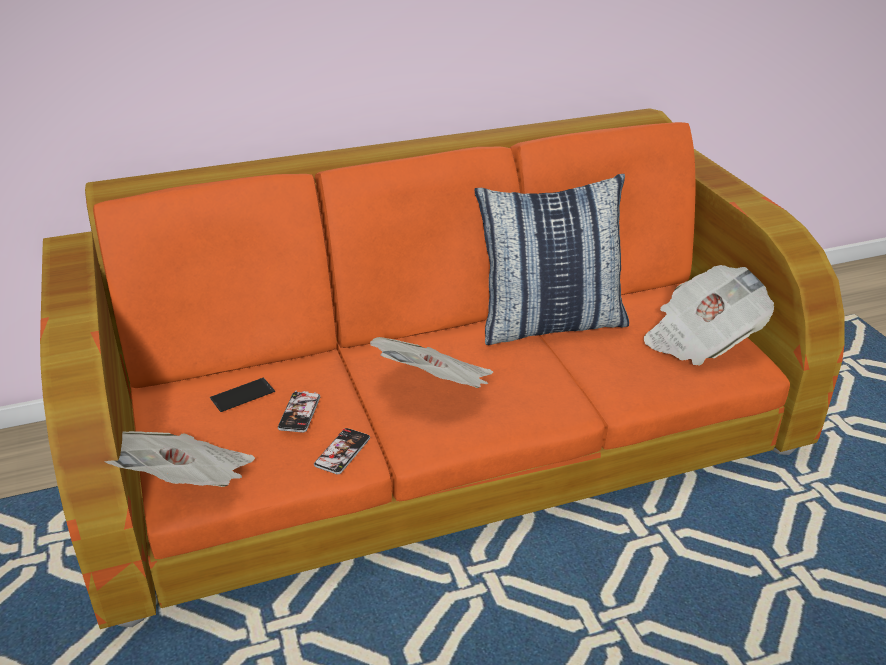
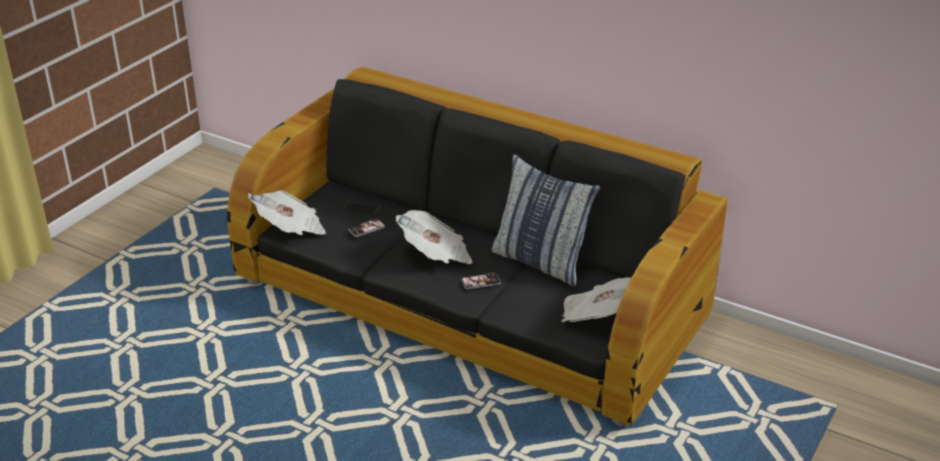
camera: 50 degrees right, 0 degrees up
orange sofa [40,108,844,629] -> black sofa [227,67,728,427]
phone [314,428,370,474] -> phone moved to [461,273,501,289]

